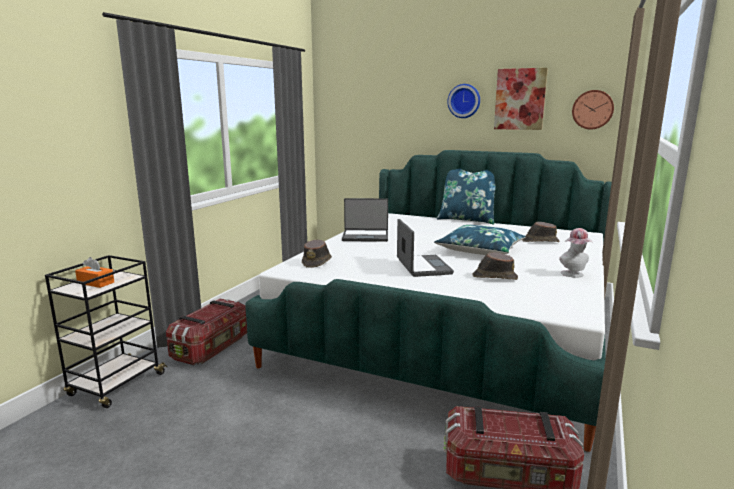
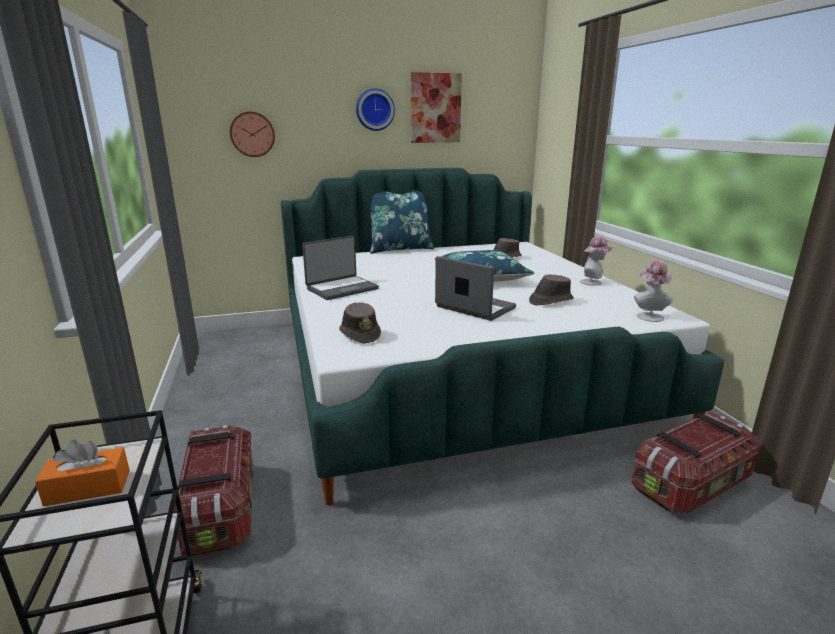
camera: 40 degrees left, 5 degrees up
wall clock [572,90,614,129] -> wall clock moved to [230,111,275,157]
none -> hat [634,260,673,322]

